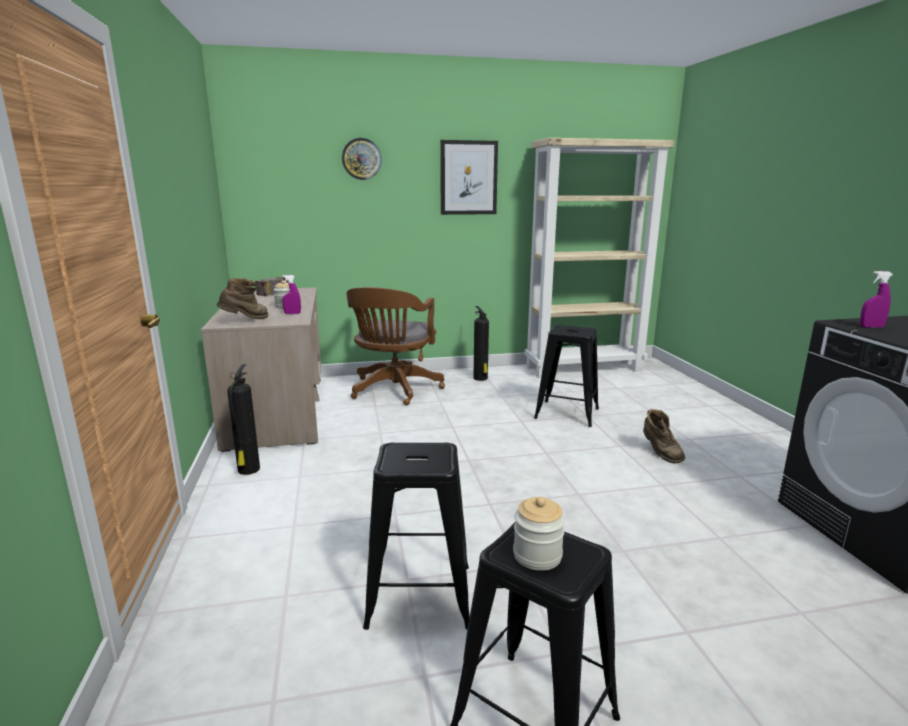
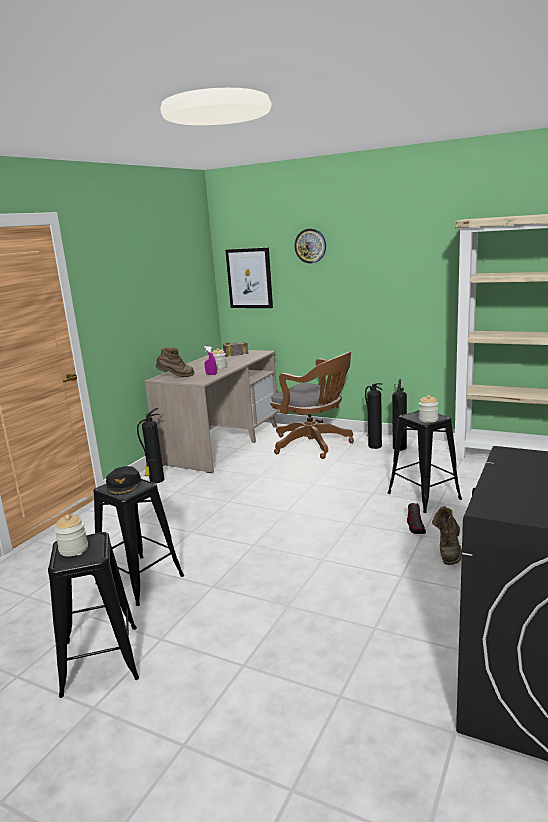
camera: 40 degrees right, 0 degrees up
brown office chair [347,287,445,406] -> brown office chair turned 105 degrees counterclockwise [270,352,354,459]
picture [440,140,498,215] -> picture moved to [225,247,273,308]
purple spray bottle [860,271,893,328] -> none
none -> black cap [106,466,141,495]
none -> fire extinguisher [365,383,383,449]
none -> shoe [407,503,426,534]
none -> jar [419,395,439,423]

